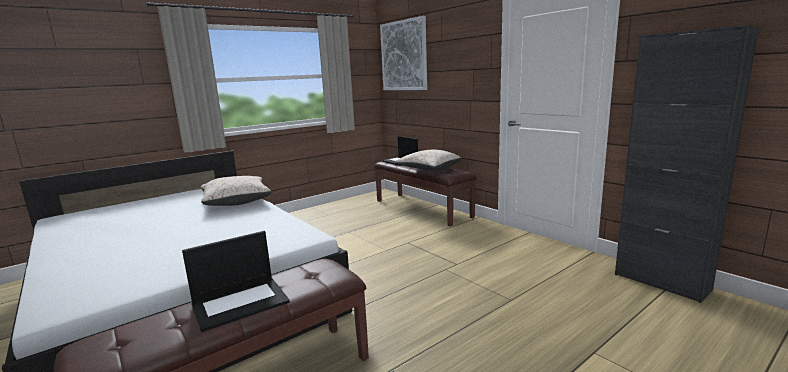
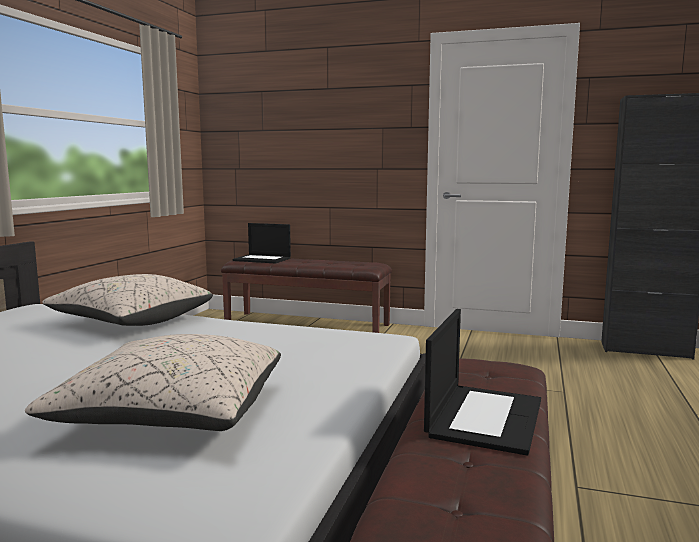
camera: 35 degrees left, 5 degrees down
picture [380,16,427,90] -> none
beige pillow [395,150,462,171] -> beige pillow moved to [25,334,281,431]

